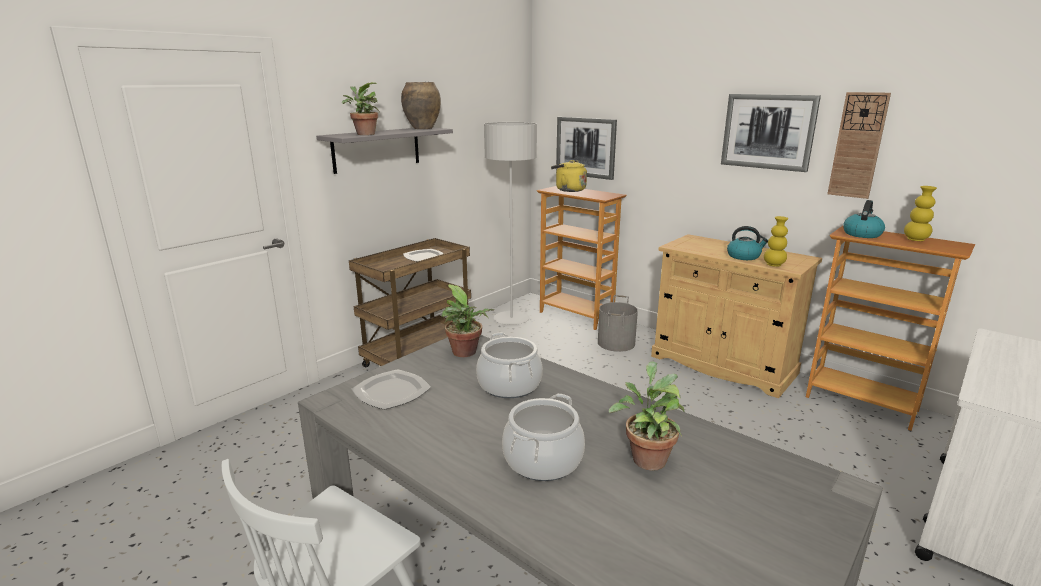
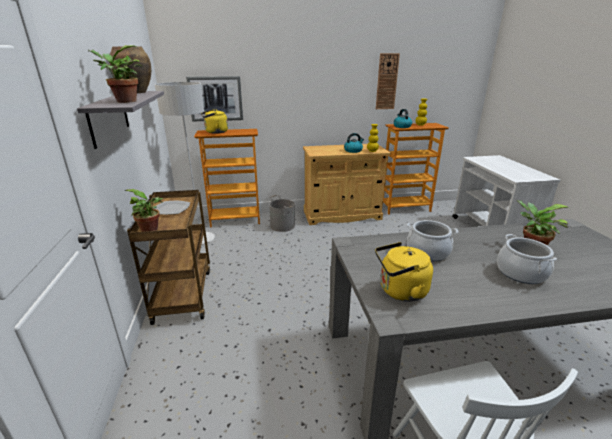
camera: 50 degrees left, 5 degrees up
plate [352,369,431,410] -> yellow kettle [375,242,433,302]
potted plant [441,284,494,357] -> potted plant moved to [125,189,163,232]
picture [721,94,821,172] -> none

